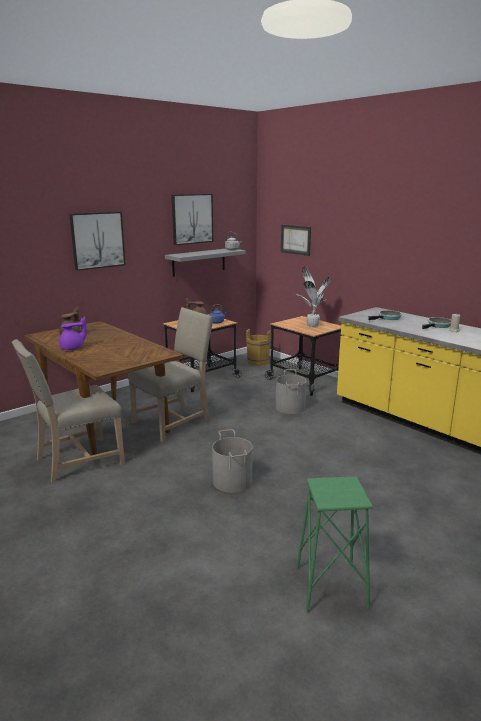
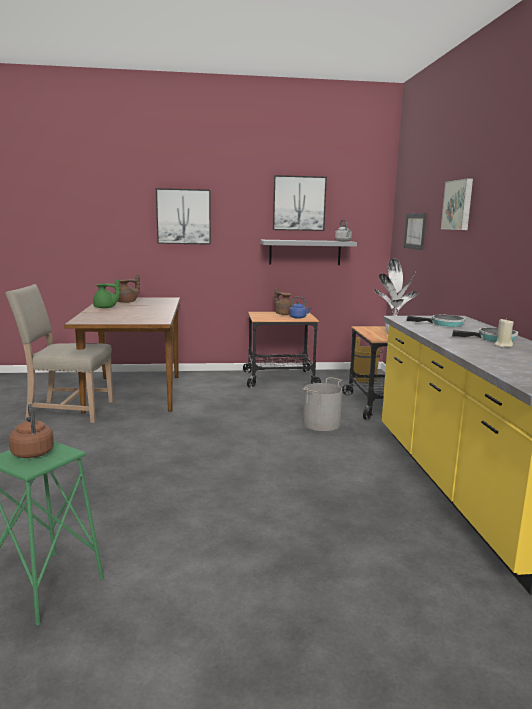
camera: 35 degrees right, 5 degrees down
purple teapot [59,317,87,350] -> green teapot [93,279,120,308]
beige chair [128,307,214,442] -> none
grey bucket [212,429,252,493] -> none
none -> brown kettle [9,404,54,458]
none -> picture [441,178,473,230]

